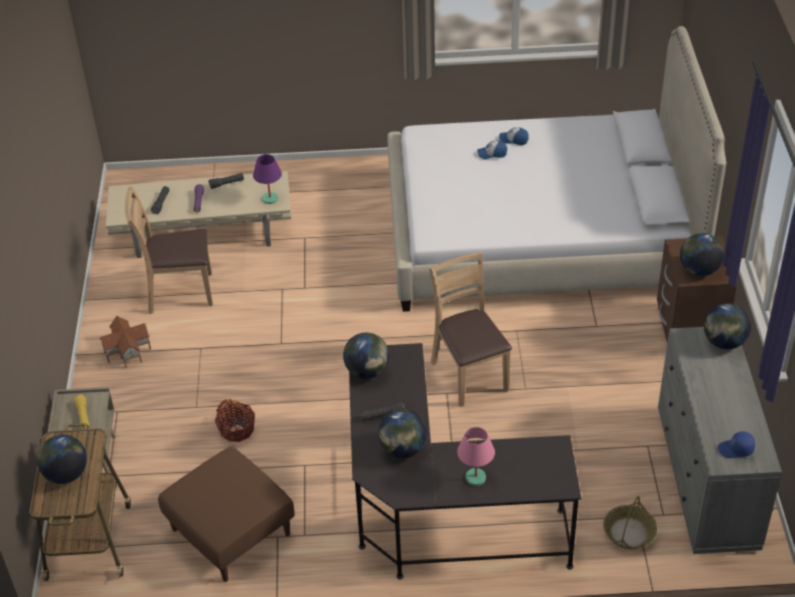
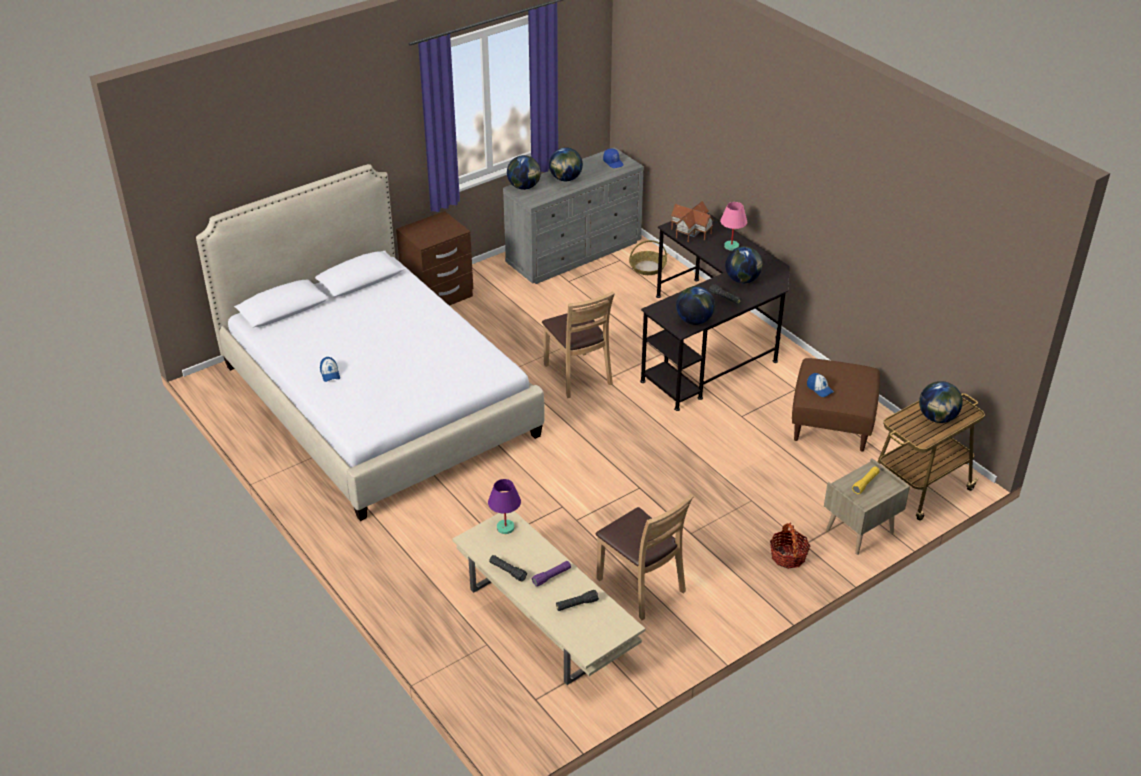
camera: 125 degrees left, 5 degrees down
toy house [100,316,151,368] -> toy house moved to [671,201,714,242]
basket [215,399,255,442] -> basket moved to [770,522,810,569]
brown chair [429,252,512,407] -> brown chair turned 60 degrees counterclockwise [542,291,615,398]
cap [478,140,507,159] -> cap moved to [807,373,834,397]
globe [680,233,724,276] -> globe moved to [549,147,583,181]

